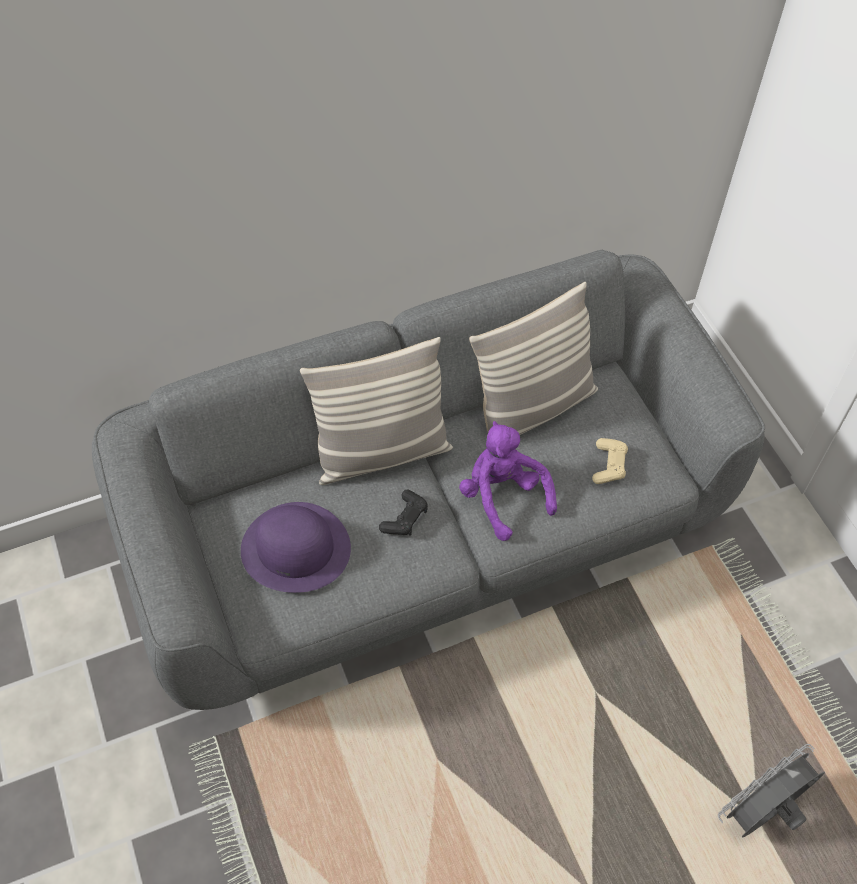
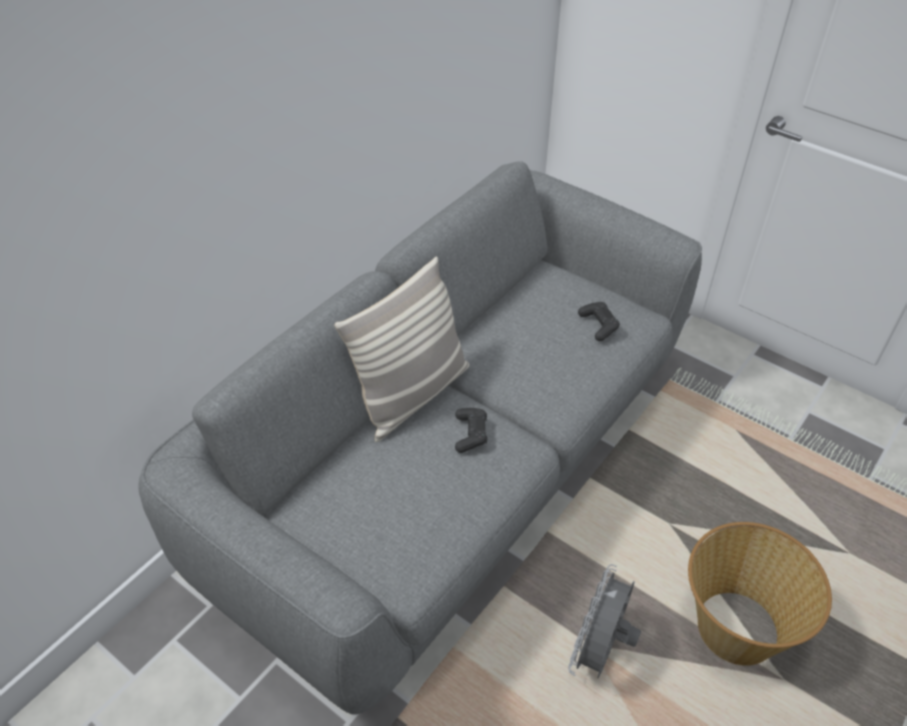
camera: 30 degrees left, 10 degrees down
purple hat [241,502,351,593] -> none
purple plush toy [459,421,557,541] -> none
pillow [469,282,598,435] -> none
beige game controller [592,438,628,484] -> black game controller [578,302,620,341]
grey fan [718,744,825,838] -> grey fan moved to [568,564,641,678]
none -> basket [688,522,832,666]

